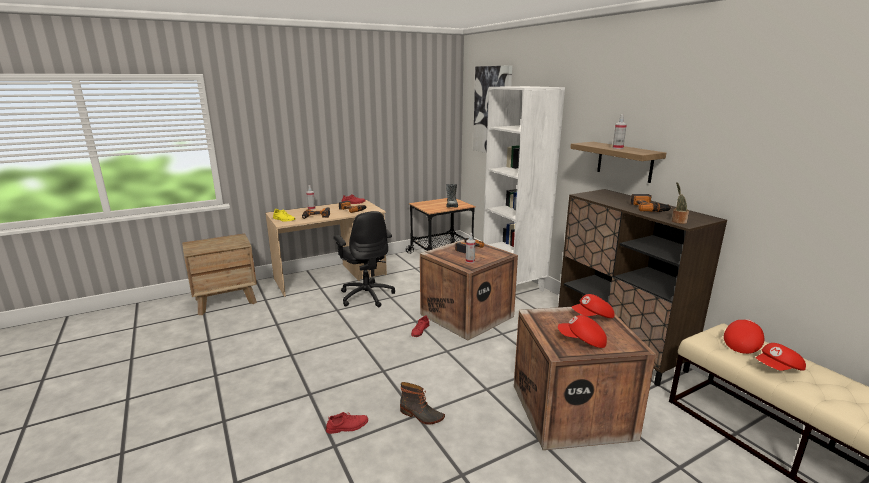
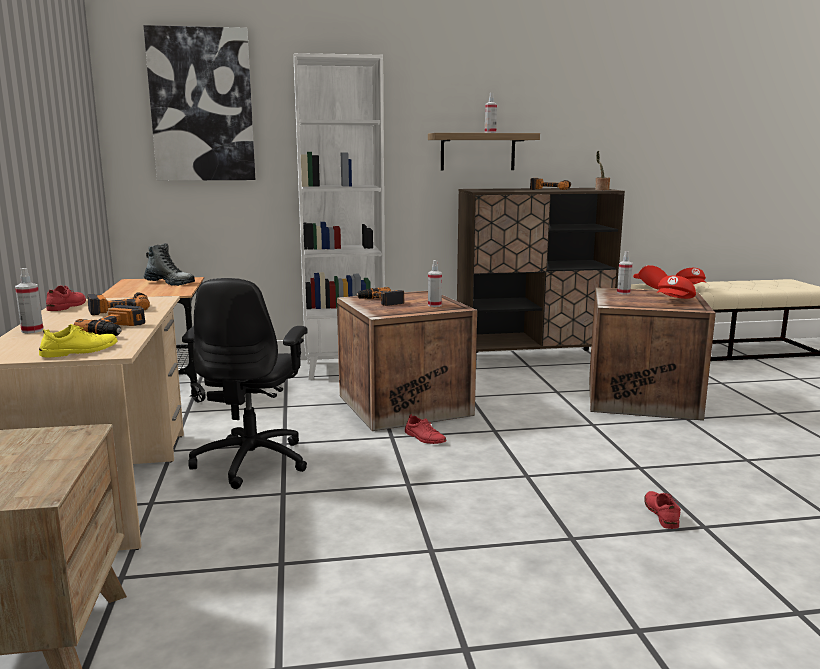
camera: 70 degrees left, 5 degrees down
black office chair [333,211,395,307] -> black office chair turned 105 degrees clockwise [182,278,308,489]
boot [400,382,445,425] -> none
red cap [572,294,615,318] -> spray bottle [617,251,633,294]

